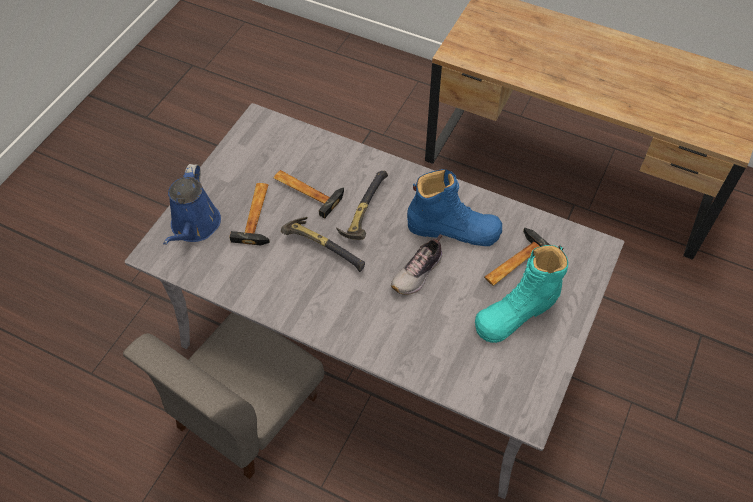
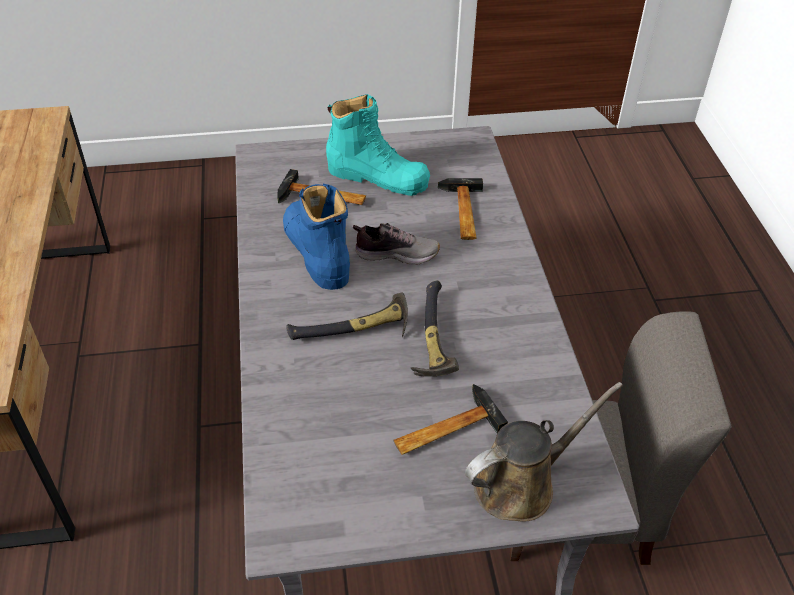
camera: 125 degrees left, 10 degrees down
blue watering can [163,164,221,245] -> brown watering can [465,382,623,522]
hammer [274,170,344,218] -> hammer moved to [438,178,483,240]

